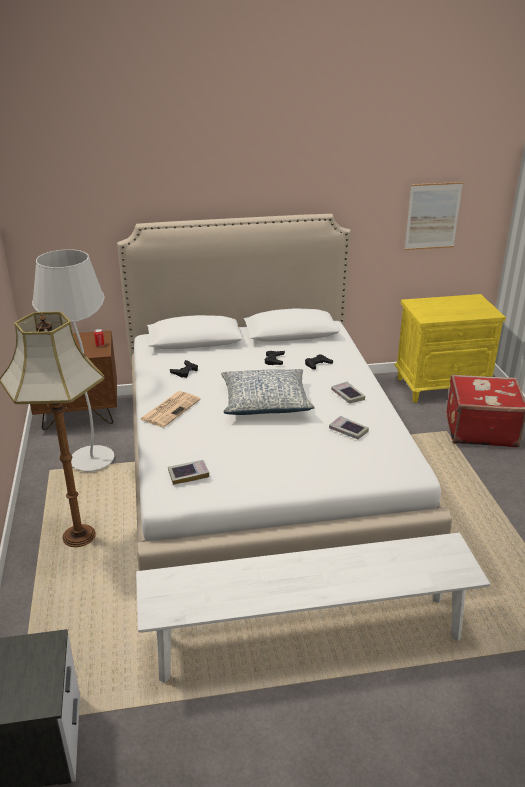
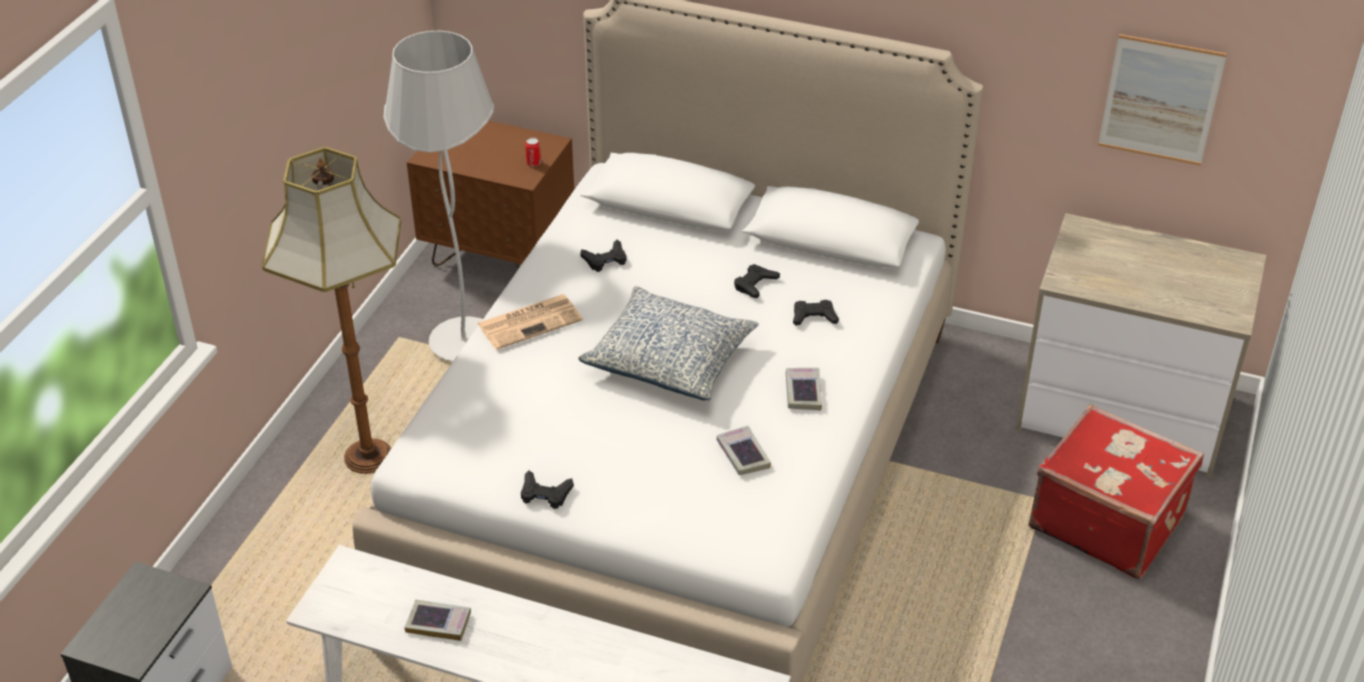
camera: 30 degrees right, 10 degrees up
book [168,460,209,485] -> book moved to [404,600,471,641]
yellow nightstand [394,294,506,403] -> dresser [1016,213,1266,477]
none -> black game controller [521,471,574,509]

